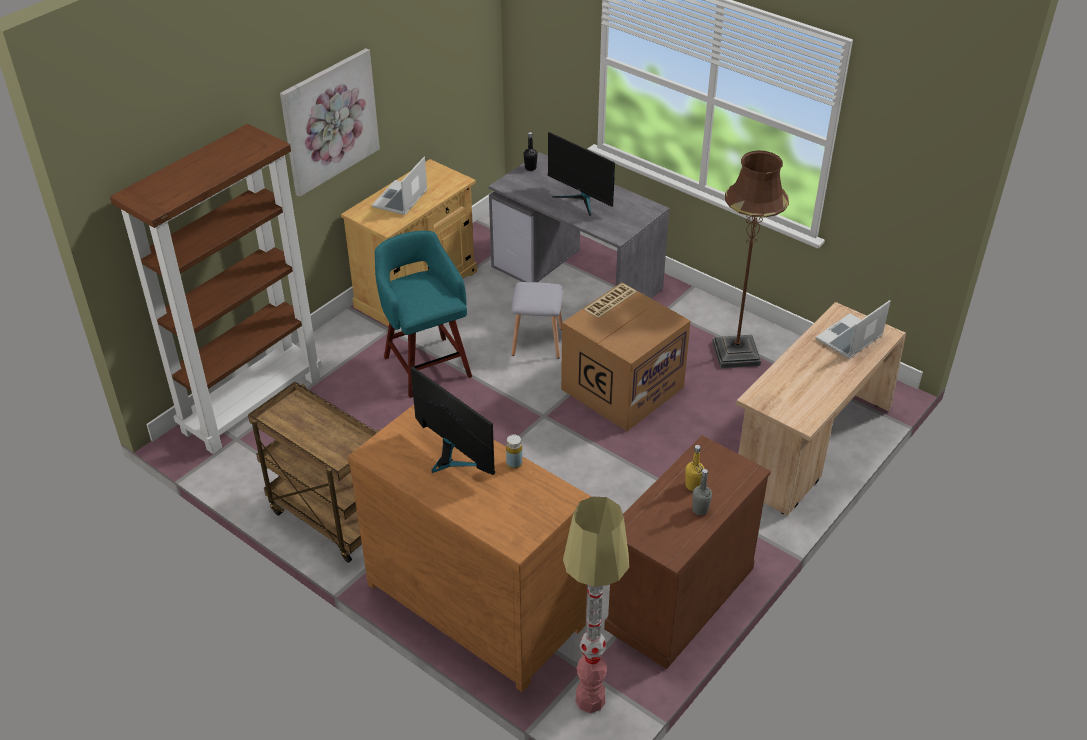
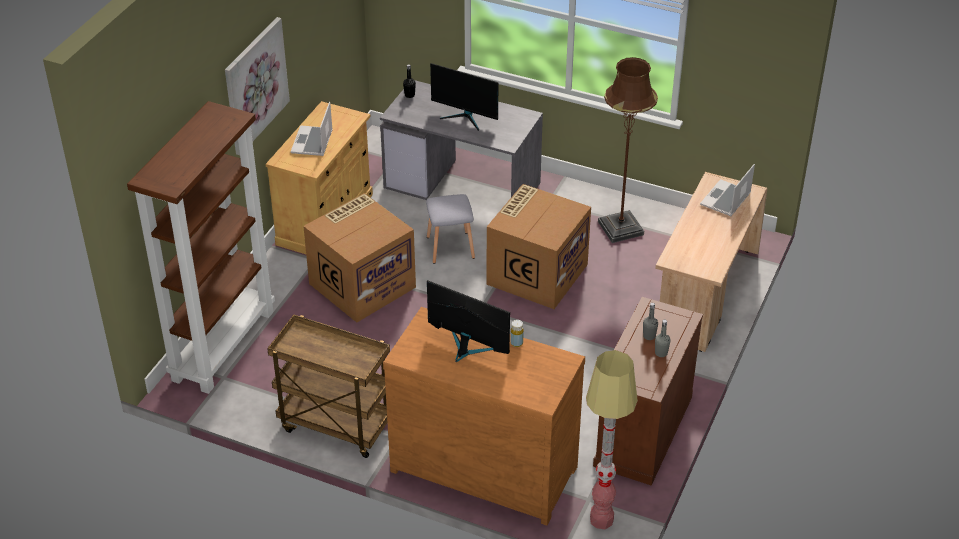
camera: 15 degrees left, 0 degrees up
turquoise stool [375,231,472,398] -> cardboard box [303,193,416,323]
yellow bottle [685,445,705,491] -> grey bottle [643,303,658,340]

